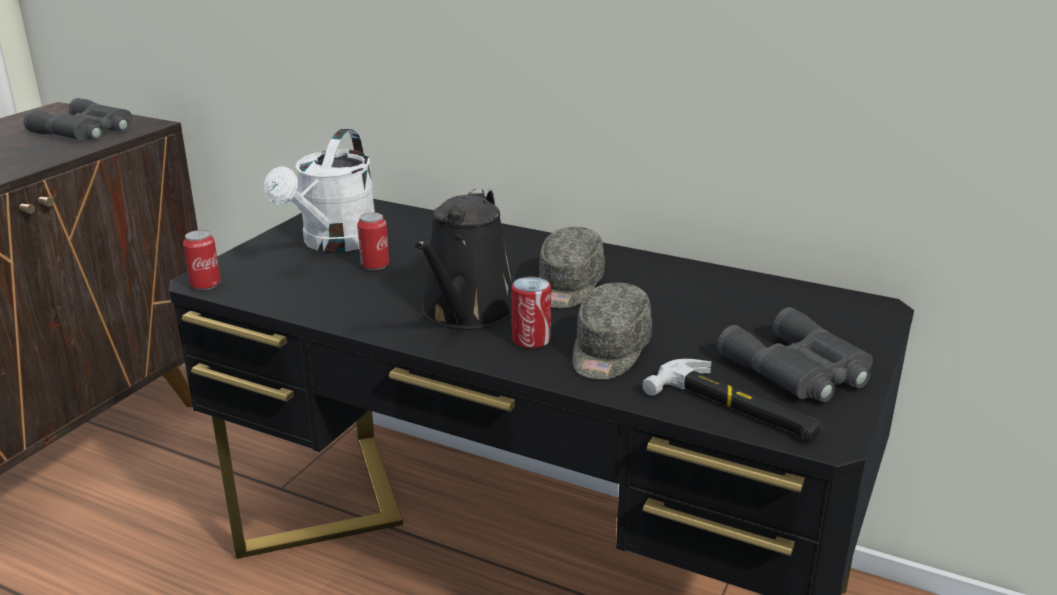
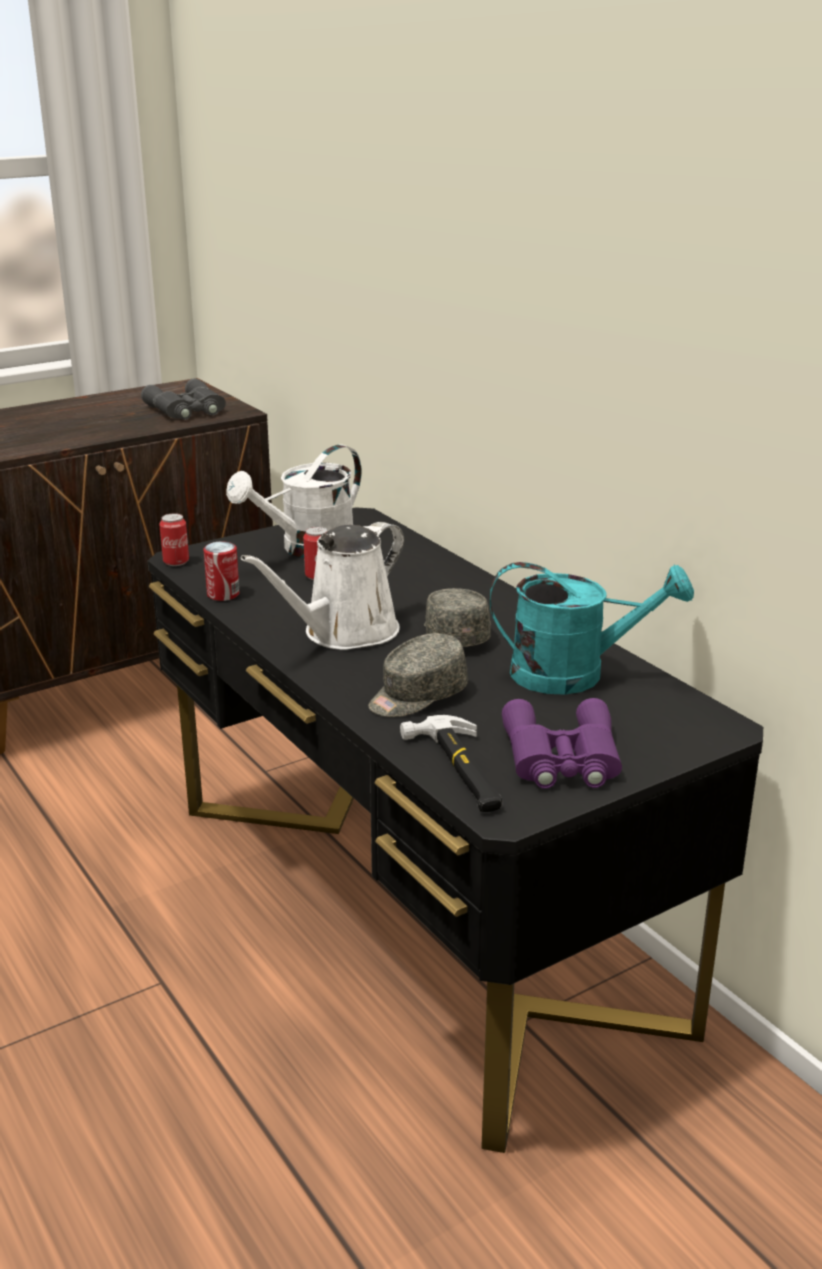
camera: 30 degrees right, 0 degrees up
black watering can [415,189,513,330] -> white watering can [241,522,404,650]
can [512,276,551,348] -> can moved to [203,541,240,601]
grey cap [539,227,605,308] -> grey cap turned 120 degrees clockwise [424,588,491,647]
grey binoculars [717,307,873,402] -> purple binoculars [502,698,622,789]
none -> turquoise watering can [490,562,694,695]

